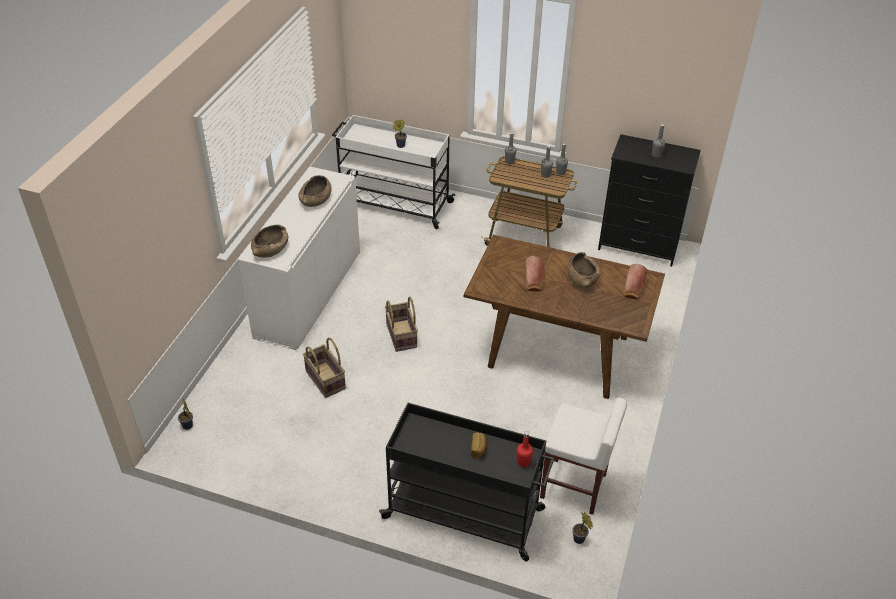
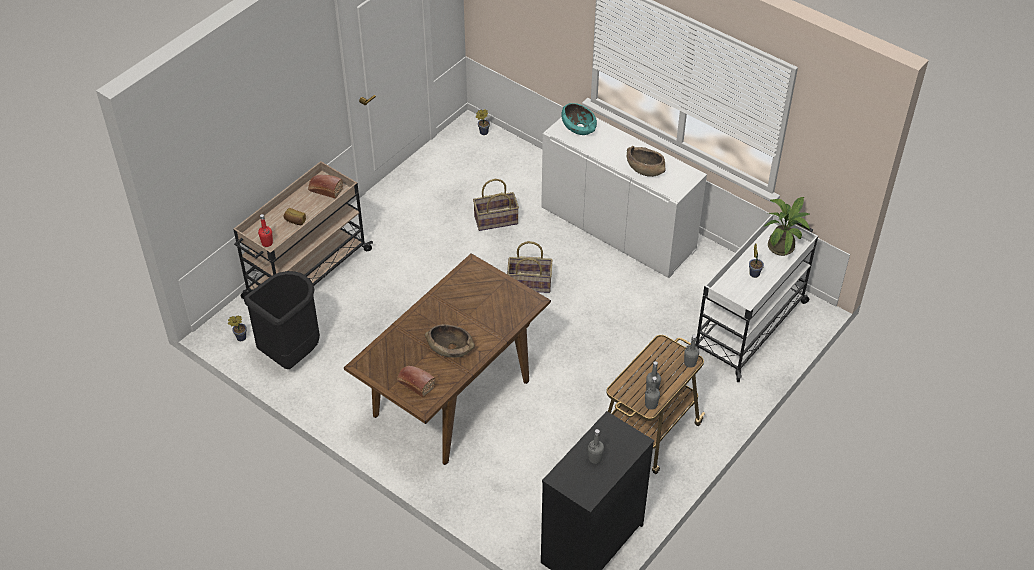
camera: 110 degrees right, 5 degrees up
brown bowl [251,225,288,258] -> turquoise bowl [561,103,597,135]
black cart [379,403,554,562] -> beige cart [233,161,373,299]
bread [526,256,544,291] -> bread moved to [308,175,343,199]
white stool [540,398,627,515] -> black trash can [244,271,320,369]
none -> potted plant [765,197,810,256]

